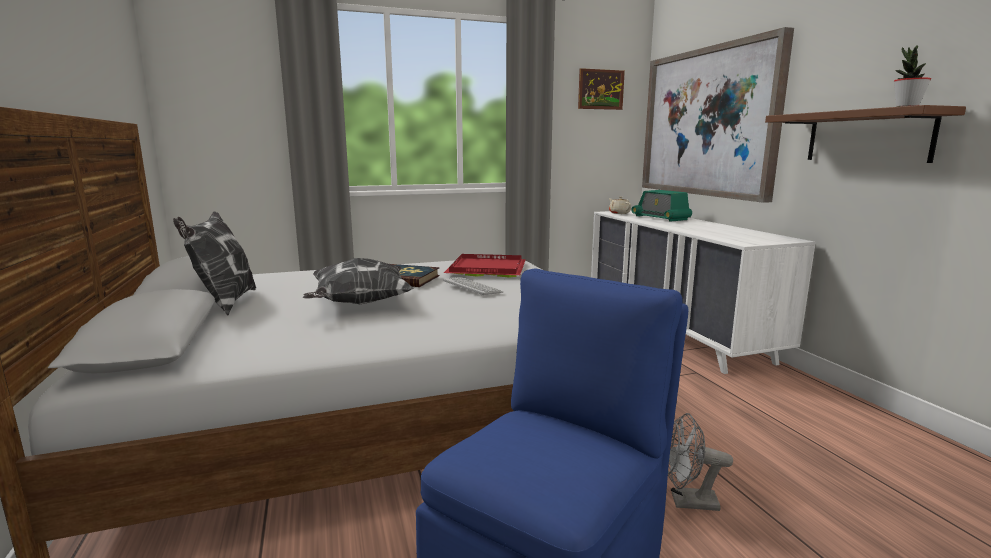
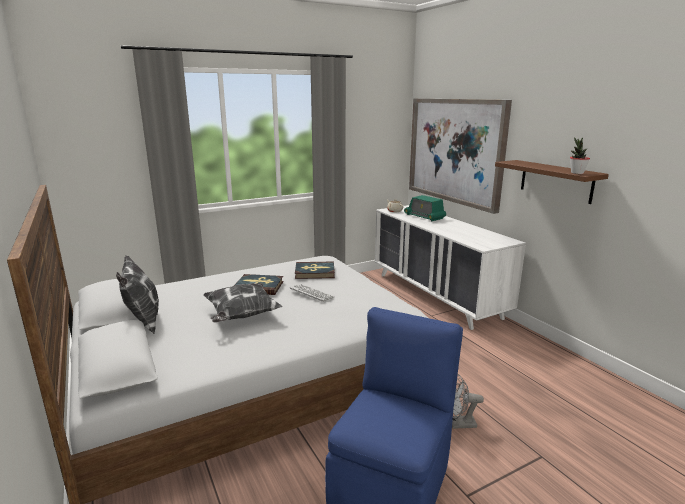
camera: 10 degrees left, 5 degrees up
red tray [444,254,526,278] -> book [295,262,335,279]
picture [578,68,625,110] -> none

